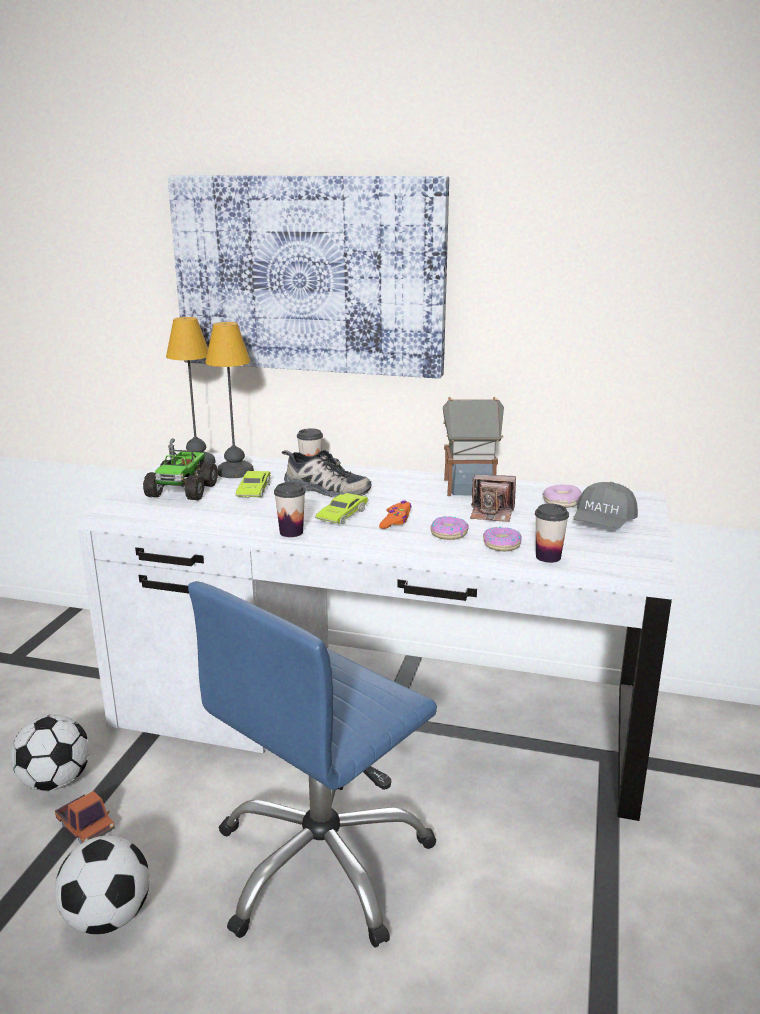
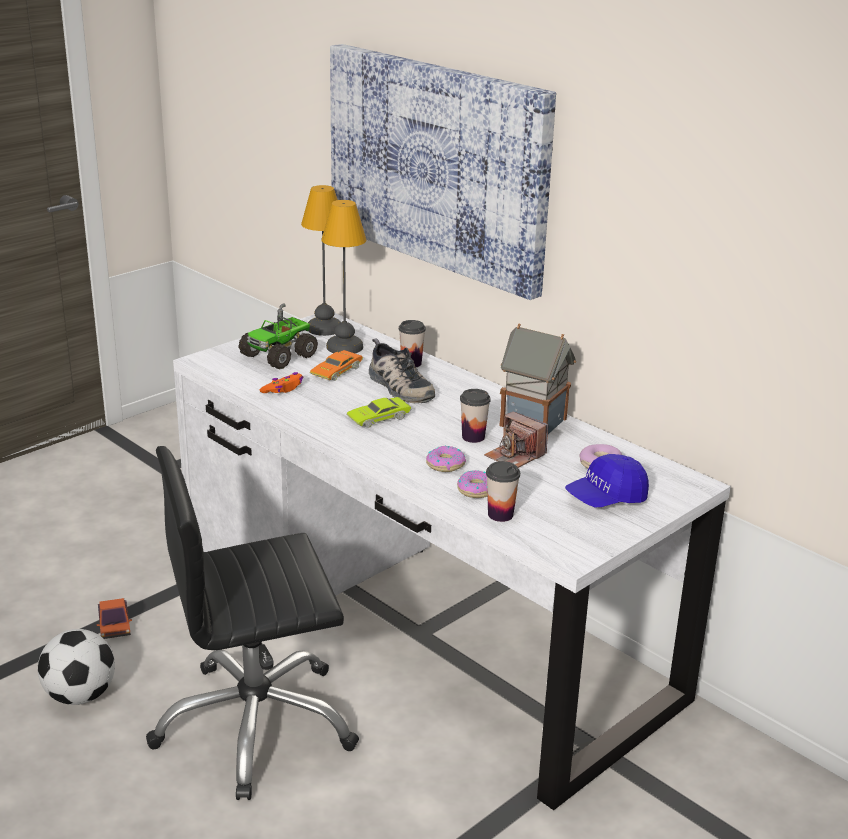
camera: 30 degrees right, 5 degrees up
football [11,714,90,791] -> none
blue office chair [188,581,437,948] -> black office chair [146,446,359,800]
green toy car [235,471,271,498] -> orange toy car [309,350,363,381]
cup [274,482,306,537] -> cup moved to [460,389,491,443]
orange game controller [379,500,411,529] -> orange game controller moved to [260,372,303,393]
grey cap [573,482,638,528] -> blue cap [565,454,649,507]

